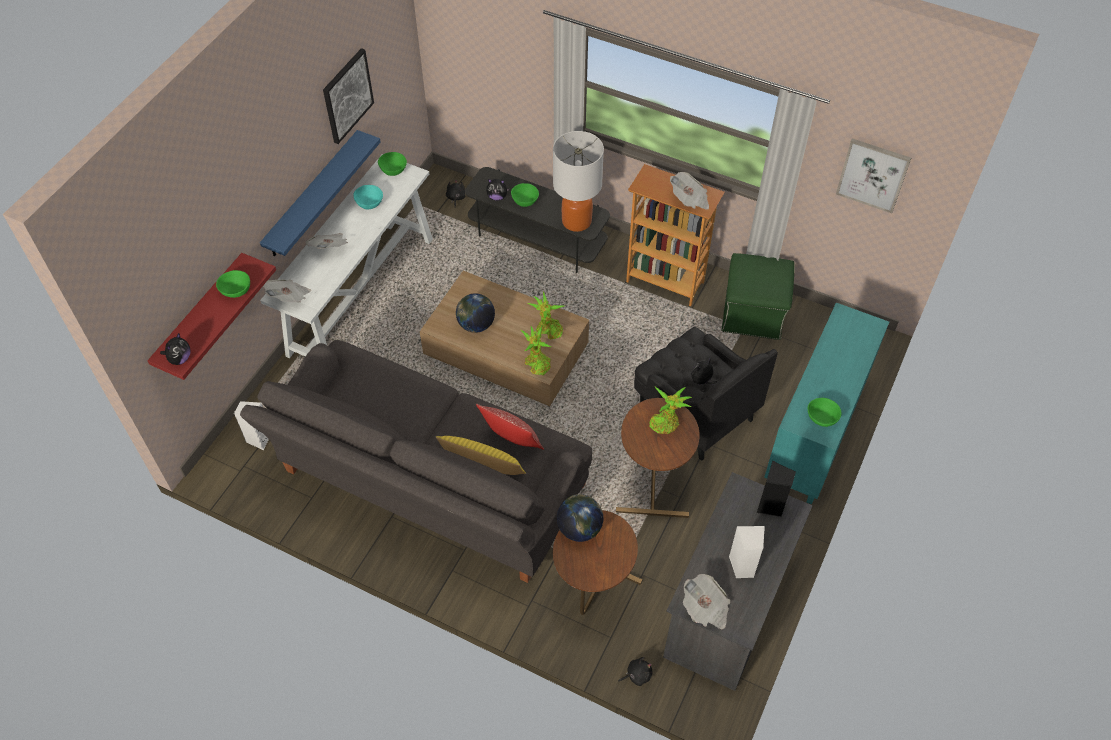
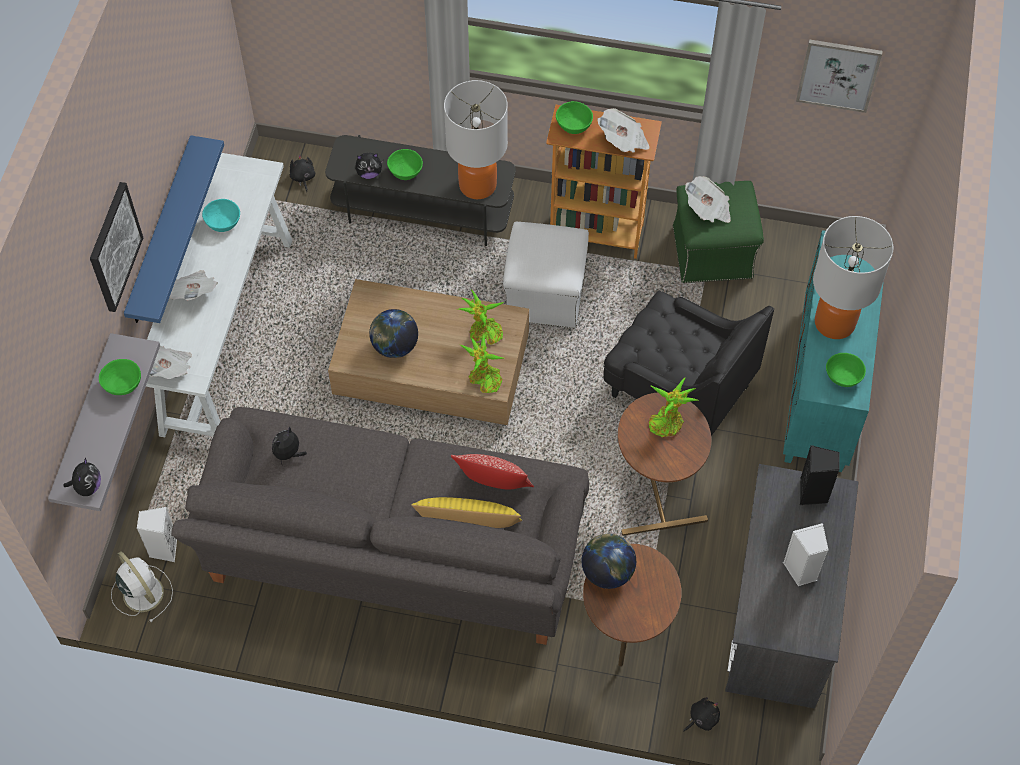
camera: 15 degrees left, 5 degrees up
red shelf [147,253,276,380] -> grey shelf [48,333,160,511]
picture [323,48,374,144] -> picture moved to [90,182,143,312]
green bowl [378,152,407,176] -> green bowl moved to [556,101,593,134]
newspaper [683,574,730,629] -> newspaper moved to [685,176,731,223]
plush toy [691,359,717,384] -> plush toy moved to [272,426,307,464]
none -> white fan [111,551,173,622]
none -> white ottoman [503,221,589,329]
none -> table lamp [813,216,894,339]

